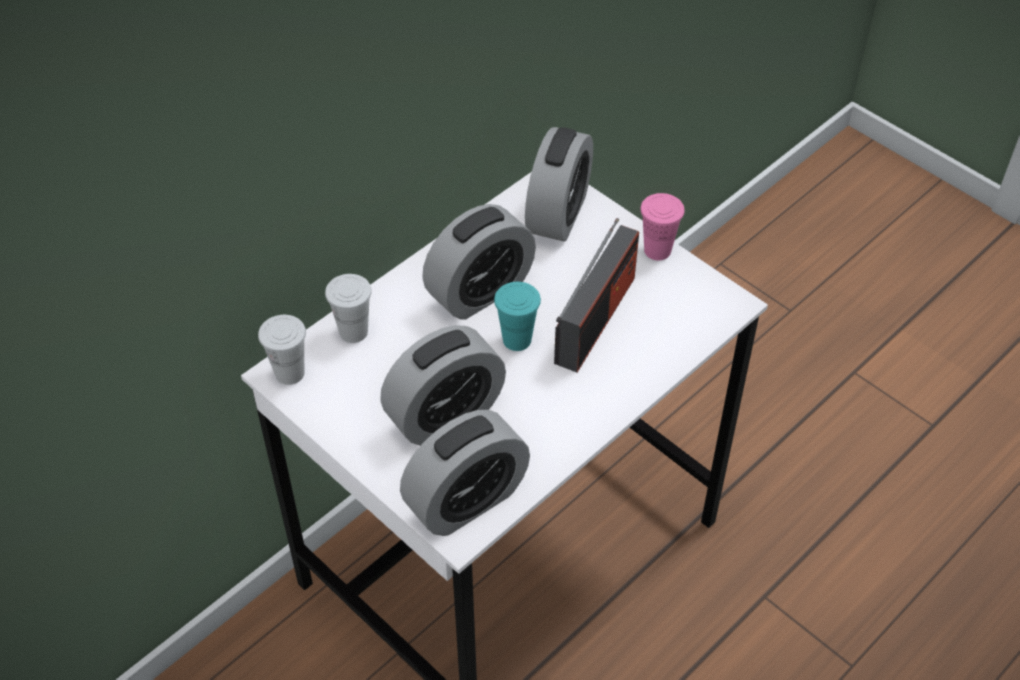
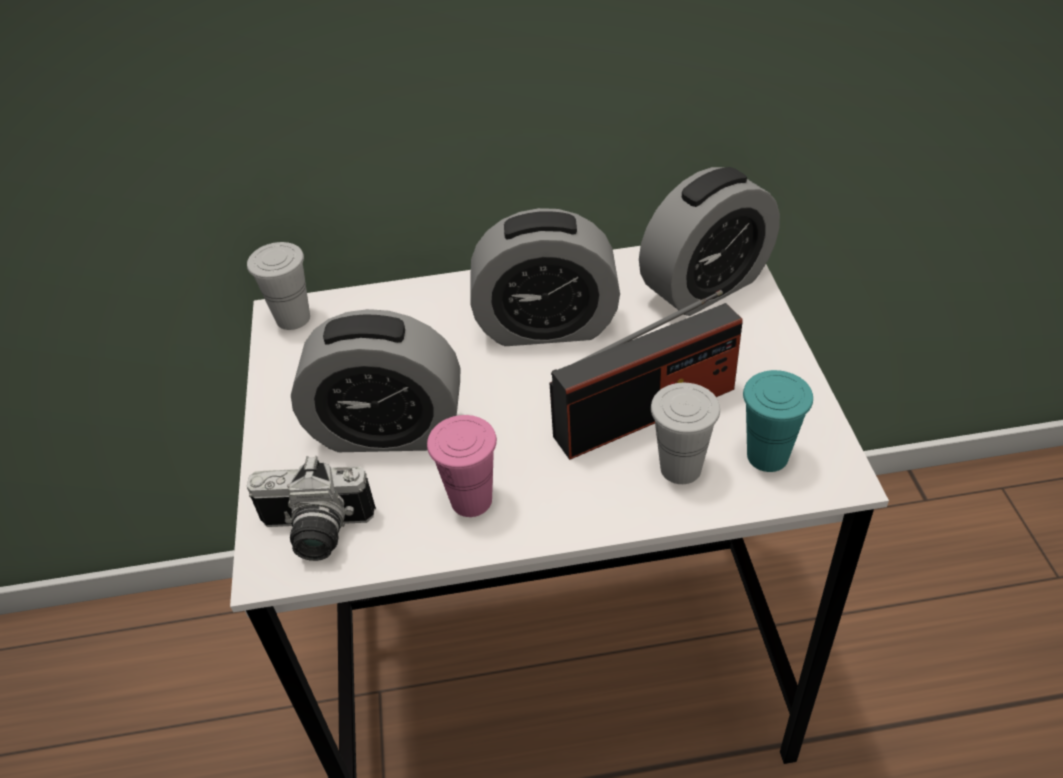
camera: 40 degrees right, 5 degrees down
white cup [325,274,372,343] -> white cup moved to [651,383,720,484]
alarm clock [400,410,530,536] -> camera [247,456,376,561]
turquoise cup [494,282,541,351] -> turquoise cup moved to [743,370,813,472]
pink cup [640,193,685,260] -> pink cup moved to [427,415,497,517]

